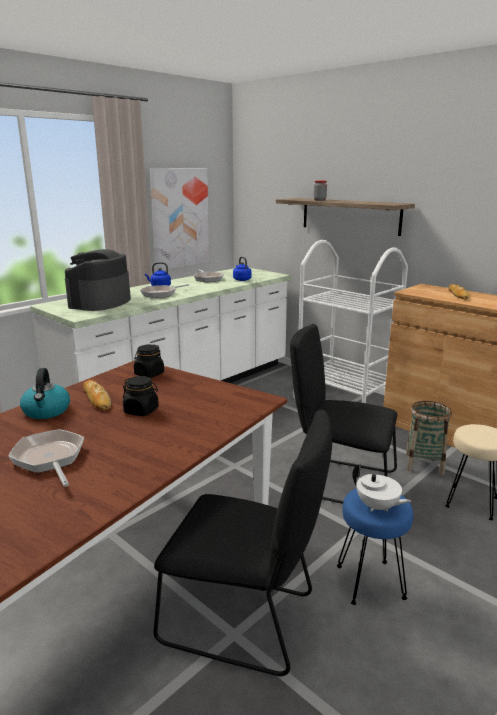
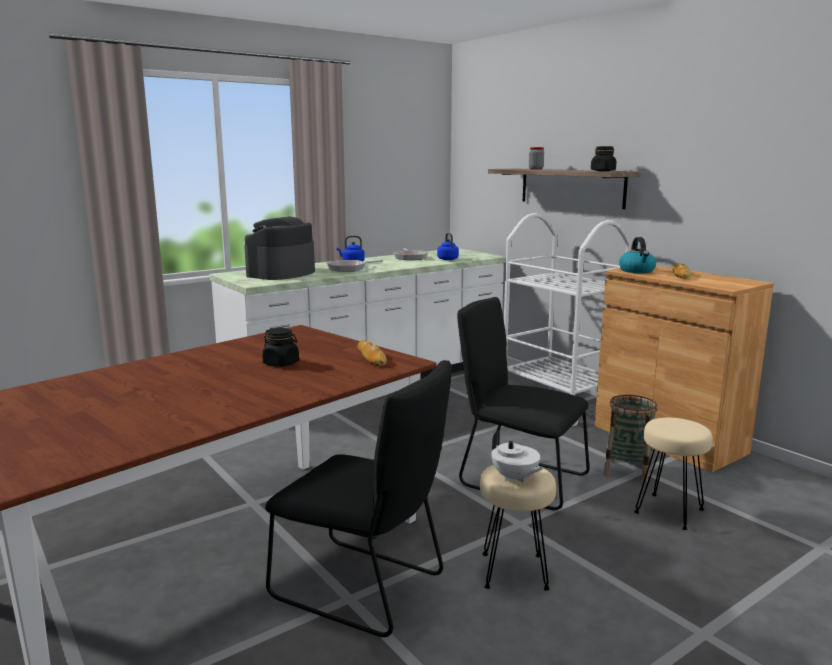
camera: 10 degrees right, 5 degrees down
frying pan [8,429,84,487] -> none
kettle [20,368,70,419] -> kettle moved to [619,237,656,273]
bread [83,380,111,410] -> bread moved to [357,340,387,366]
black jar [134,345,164,378] -> black jar moved to [591,146,616,171]
picture [150,168,210,271] -> none
blue stool [337,488,413,605] -> beige stool [480,465,556,591]

